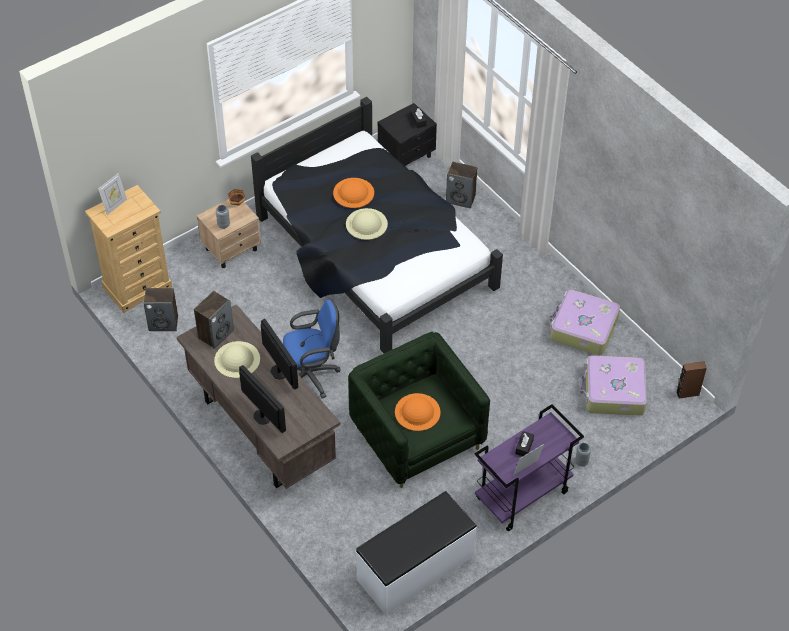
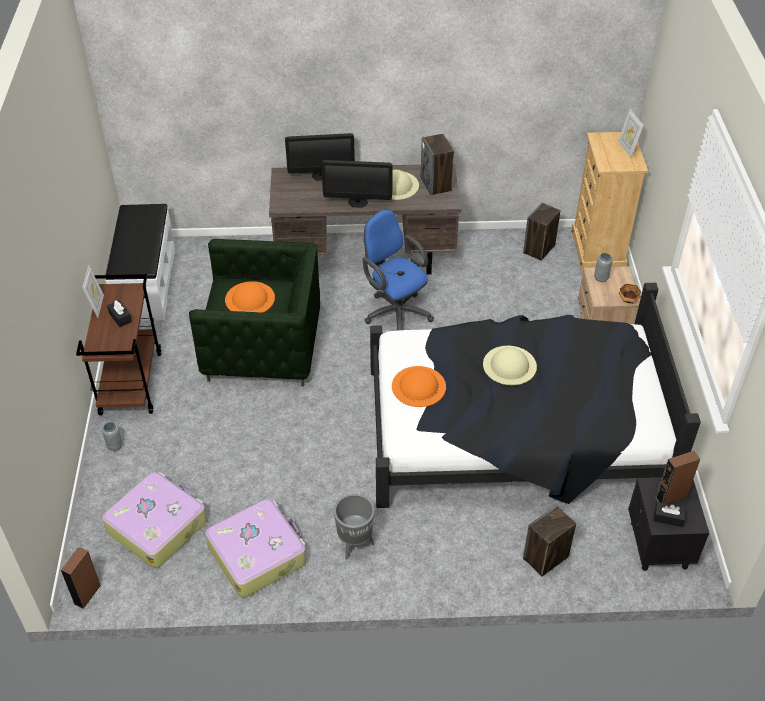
camera: 125 degrees right, 5 degrees down
blue office chair [283,300,341,399] -> blue office chair turned 120 degrees clockwise [363,209,434,331]
orange hat [333,178,374,208] -> orange hat moved to [392,366,446,407]
purple cart [474,404,584,531] -> brown cart [76,274,161,415]
none -> grey planter [334,494,375,560]
none -> brown speaker [655,451,700,504]

